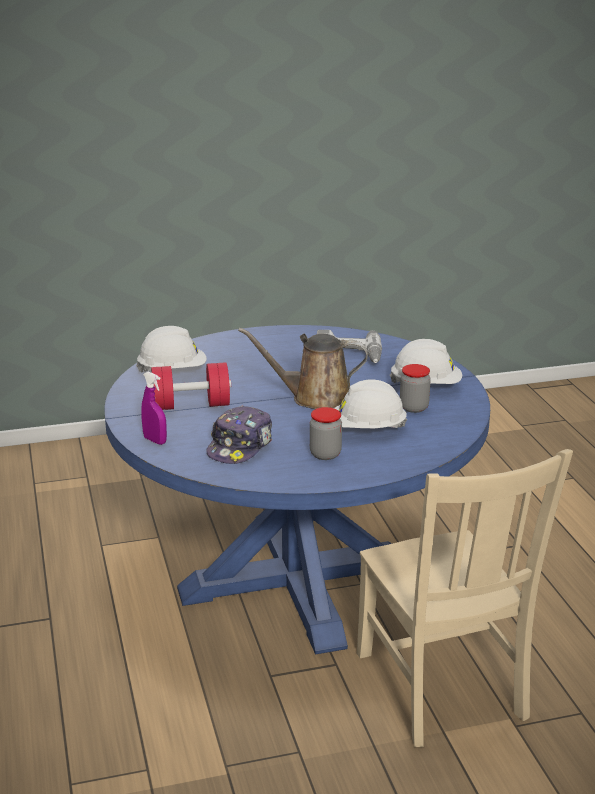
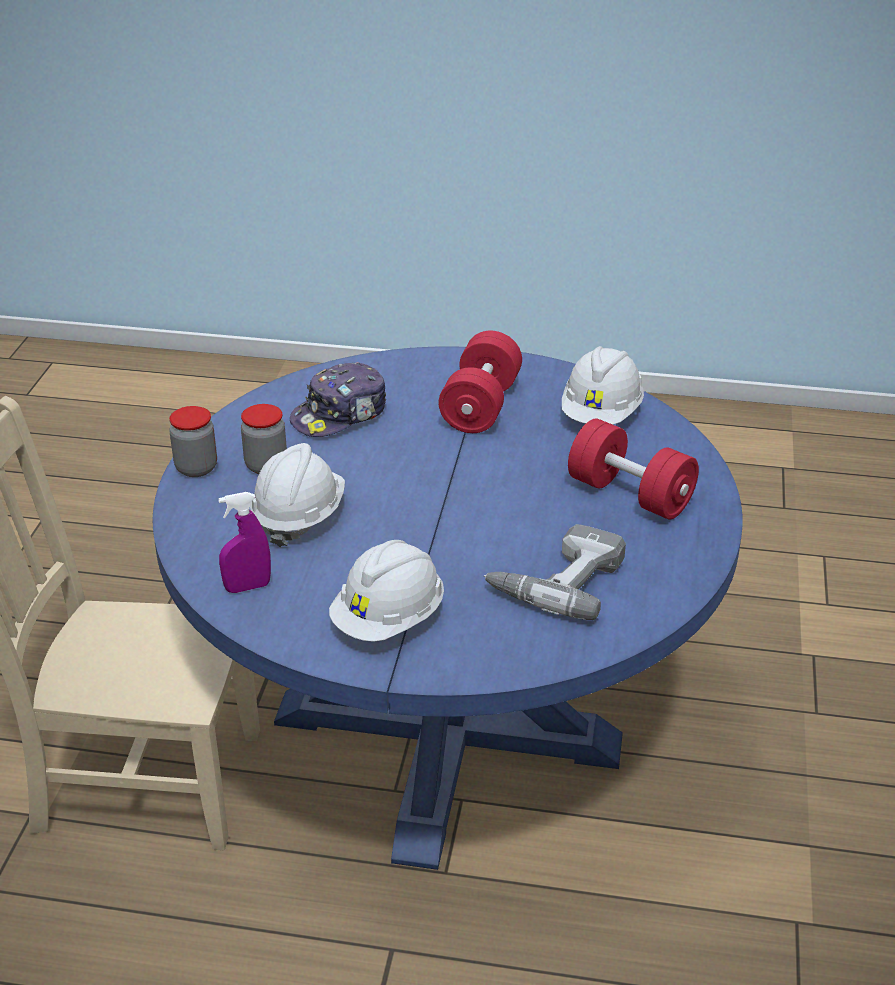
camera: 115 degrees right, 10 degrees up
purple spray bottle [141,371,167,445] -> purple spray bottle moved to [218,492,271,593]
cap [207,405,272,464] -> cap turned 90 degrees counterclockwise [290,362,386,437]
brown watering can [238,328,368,409] -> none
jar [400,364,431,413] -> jar moved to [169,406,217,477]
none -> red dumbbell [568,419,699,520]

